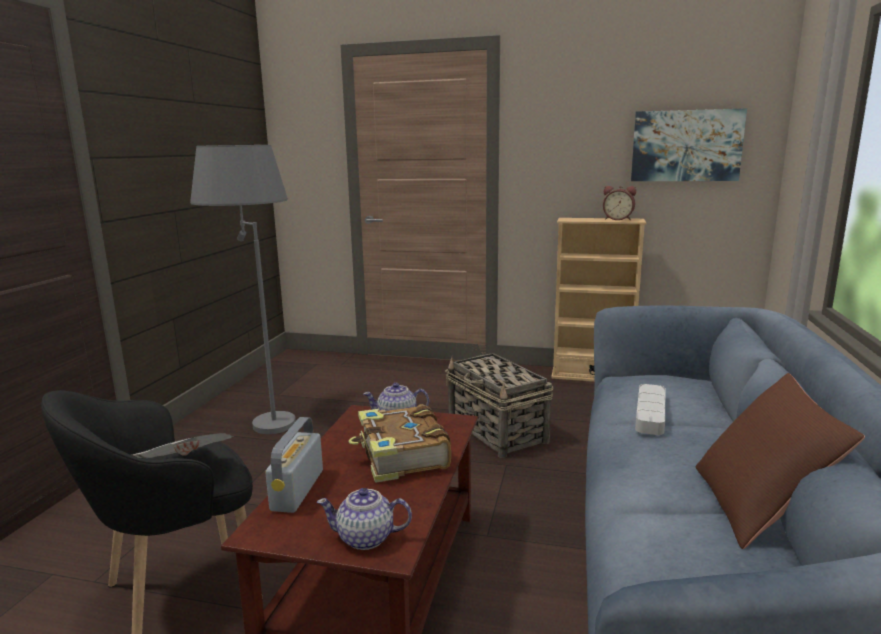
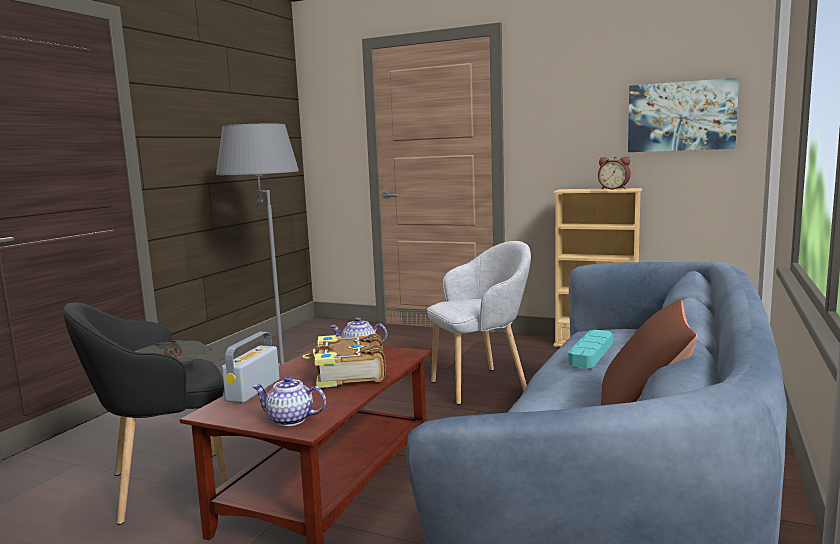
camera: 10 degrees right, 5 degrees down
basket [445,353,553,458] -> grey armchair [427,241,531,405]
grey tray [635,384,665,435] -> turquoise tray [568,330,613,368]

